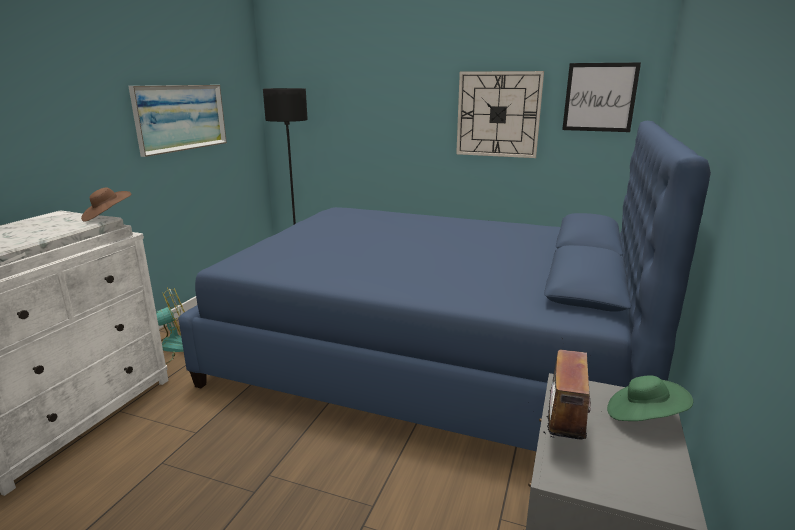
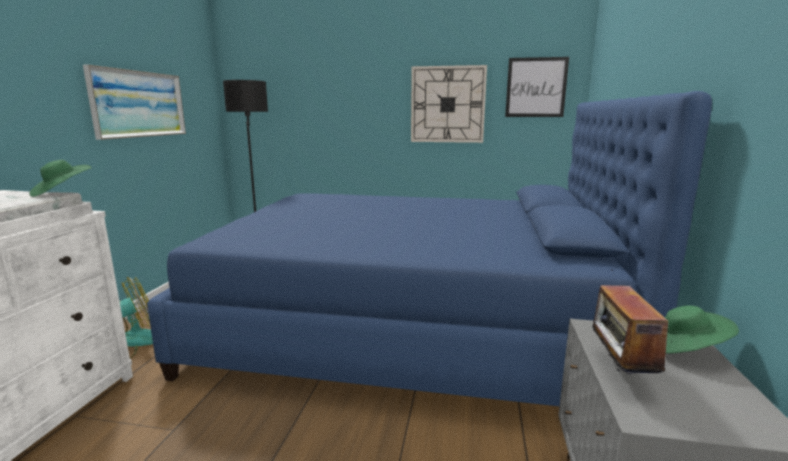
camera: 10 degrees left, 5 degrees down
brown hat [81,188,132,222] -> green hat [29,160,92,197]

